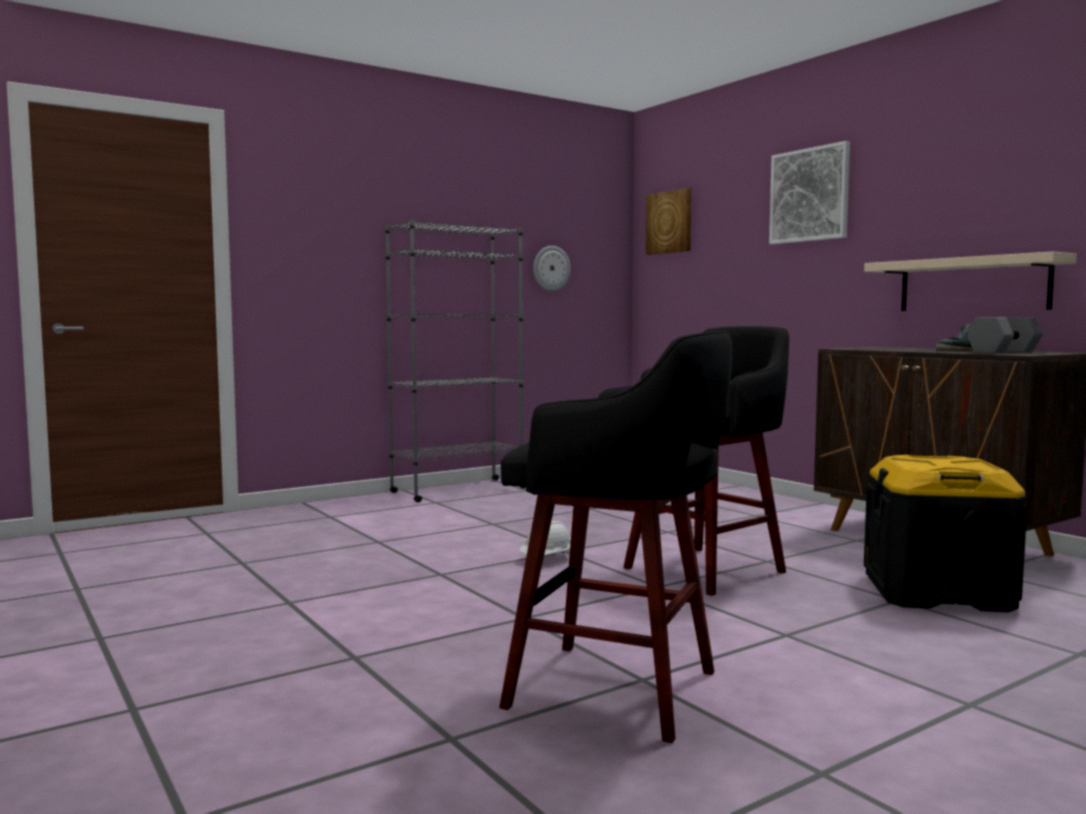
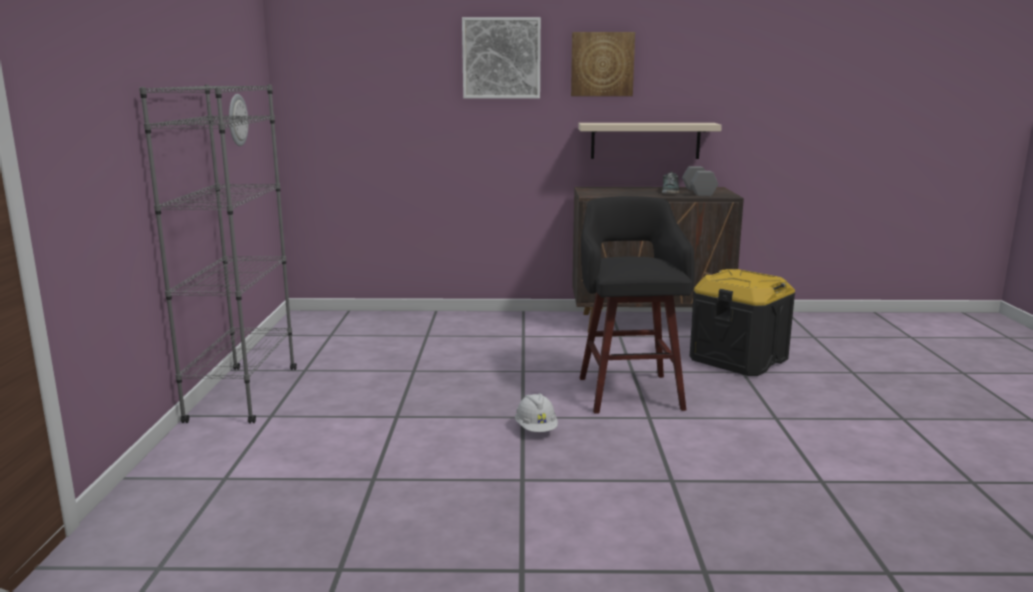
camera: 55 degrees left, 10 degrees up
black stool [499,330,732,743] -> none
picture [646,188,691,255] -> picture moved to [571,32,635,96]

